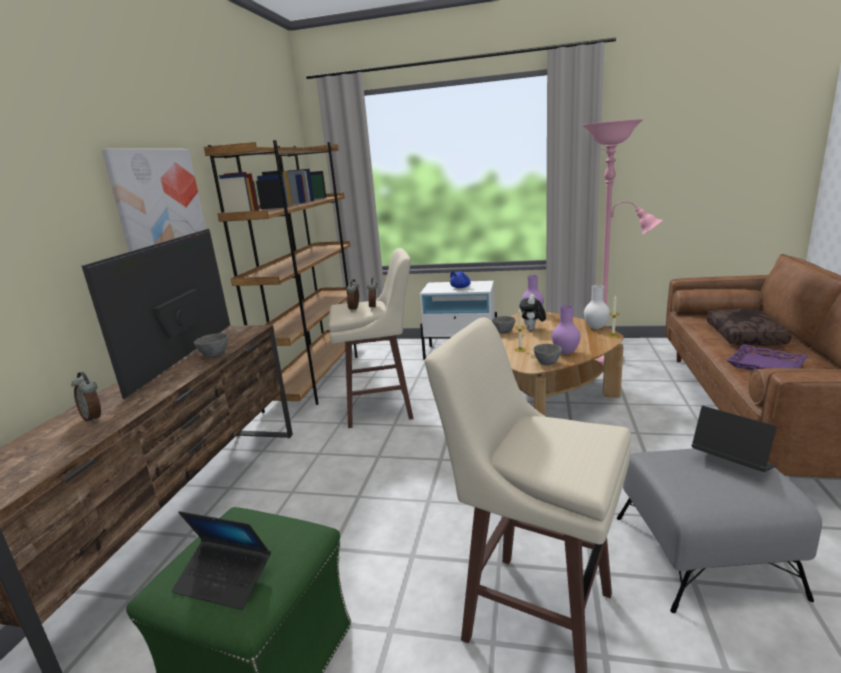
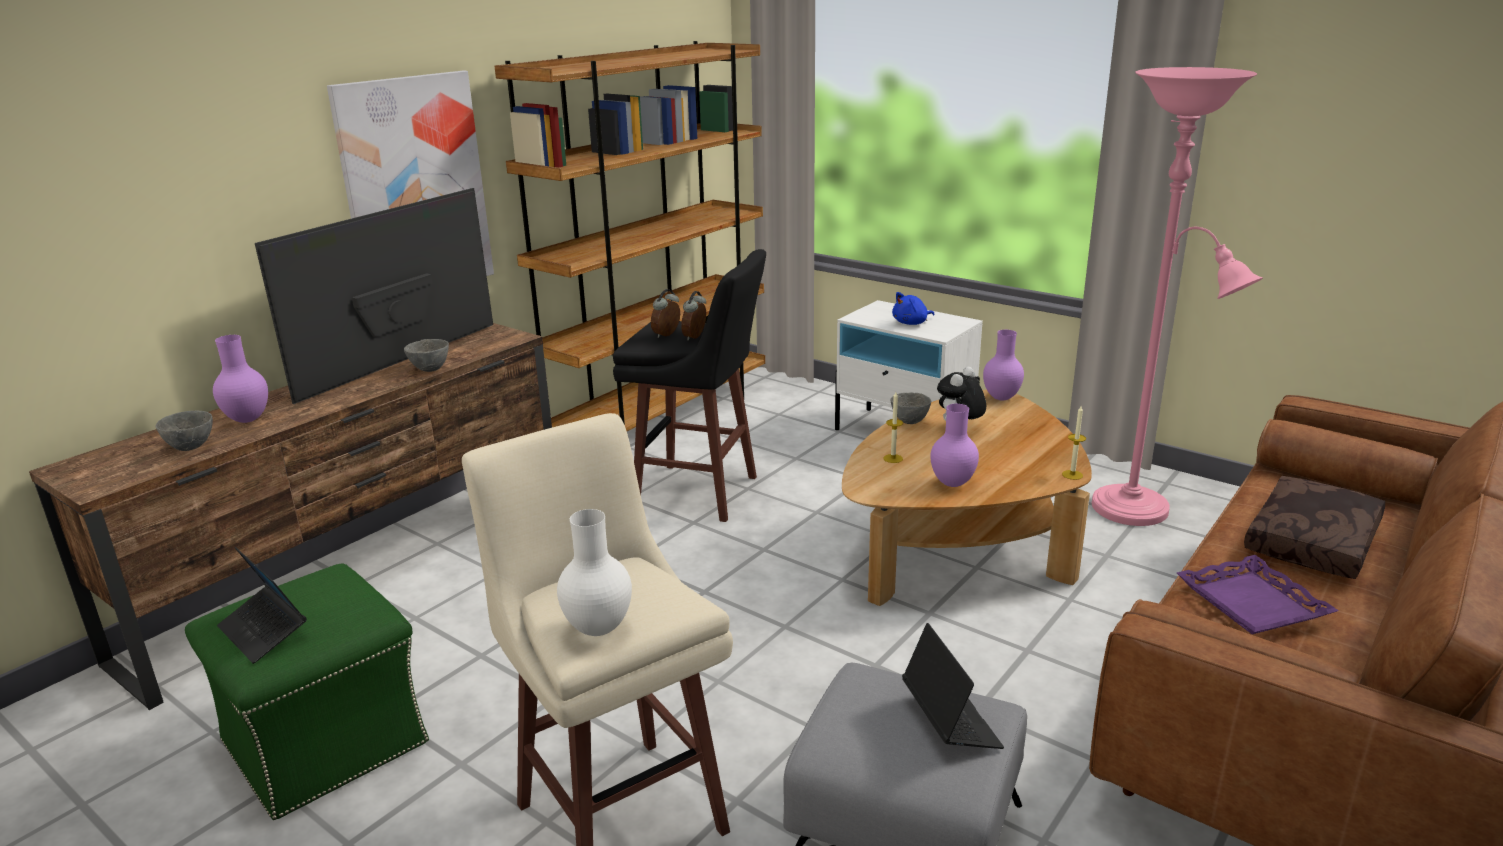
camera: 25 degrees right, 5 degrees up
alarm clock [71,372,101,422] -> purple vase [213,335,268,423]
beige stool [328,248,414,428] -> black stool [613,249,766,522]
grey bowl [534,344,562,366] -> grey bowl moved to [155,410,213,451]
white vase [584,285,610,329] -> white vase moved to [557,509,632,636]

